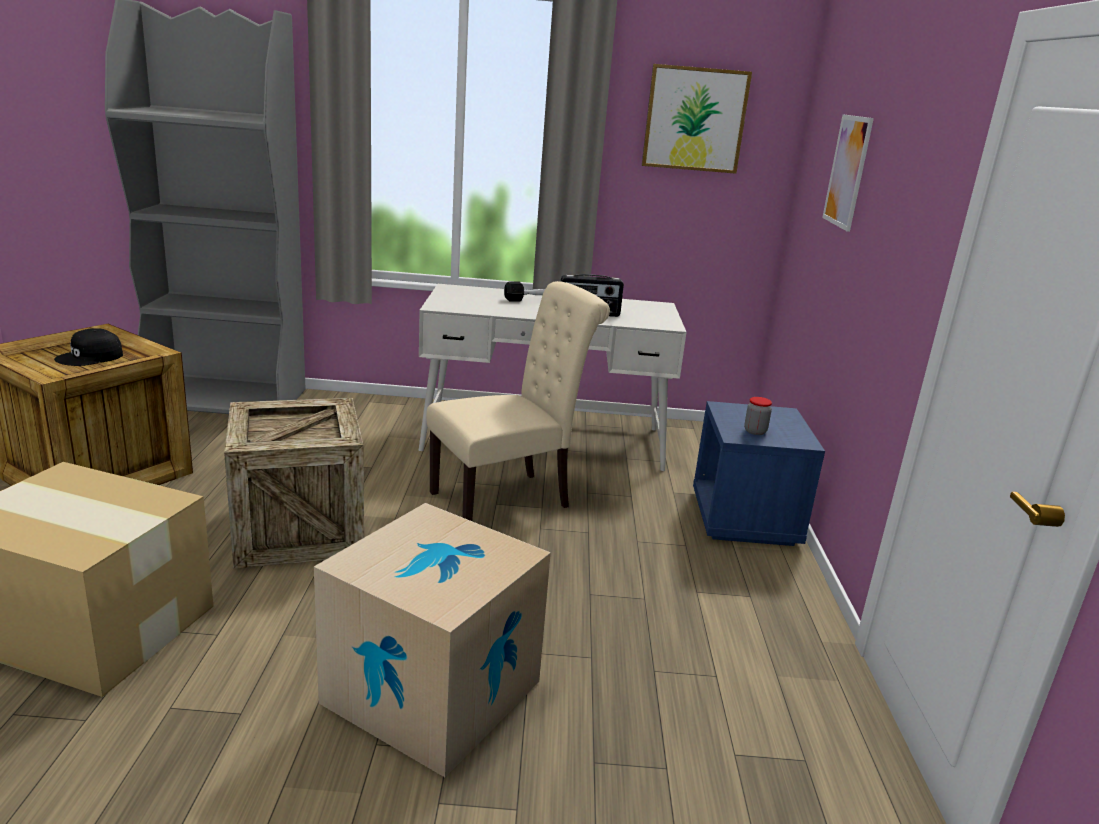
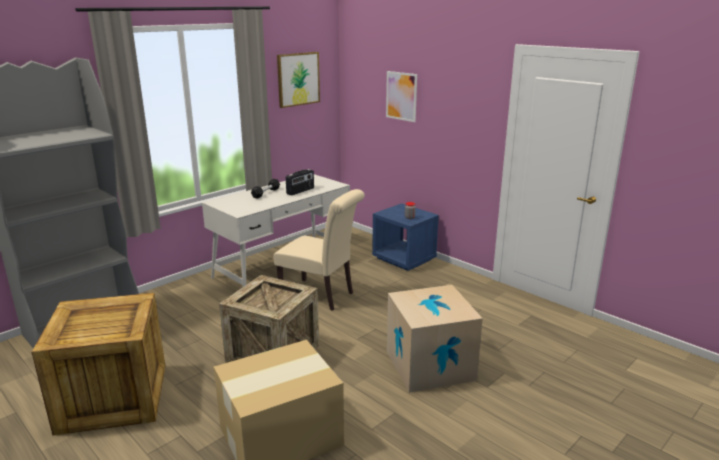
camera: 45 degrees left, 0 degrees up
black cap [54,328,123,366] -> none
beige chair [426,281,610,521] -> beige chair turned 105 degrees clockwise [274,189,364,311]

